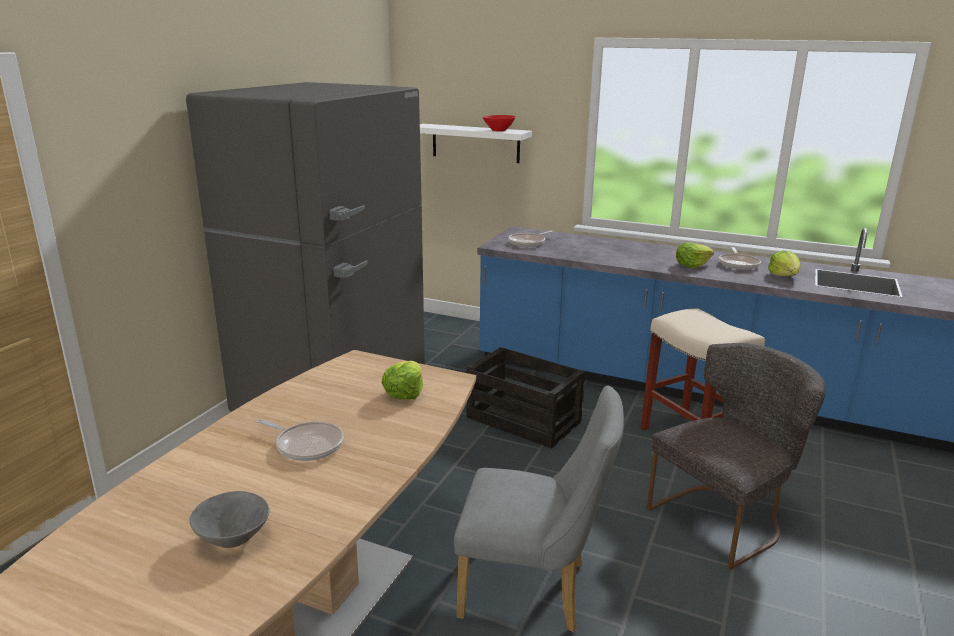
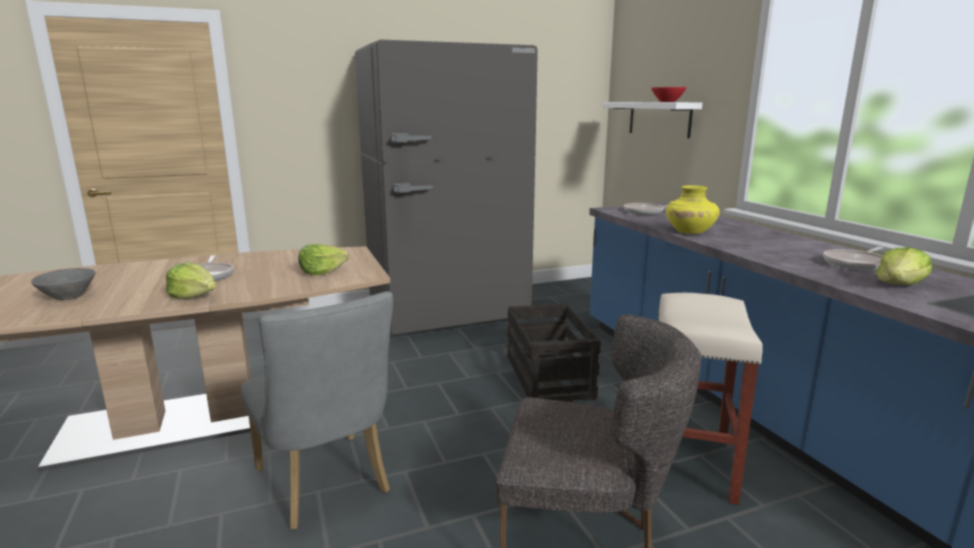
camera: 45 degrees right, 5 degrees down
lettuce [676,242,714,268] -> lettuce moved to [166,262,216,299]
none -> yellow vase [666,185,720,234]

